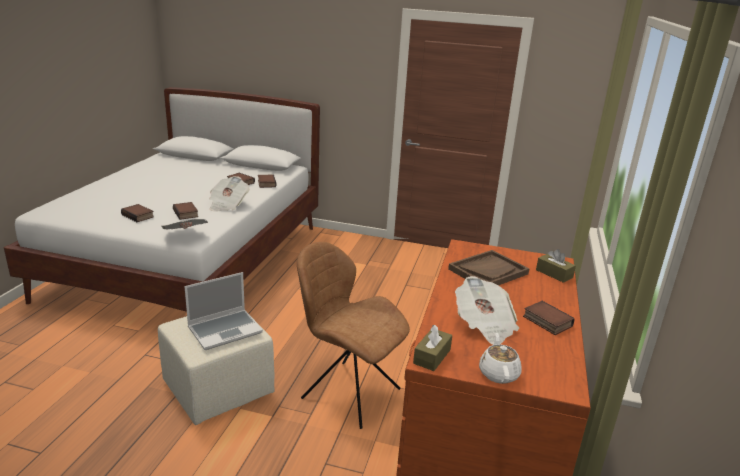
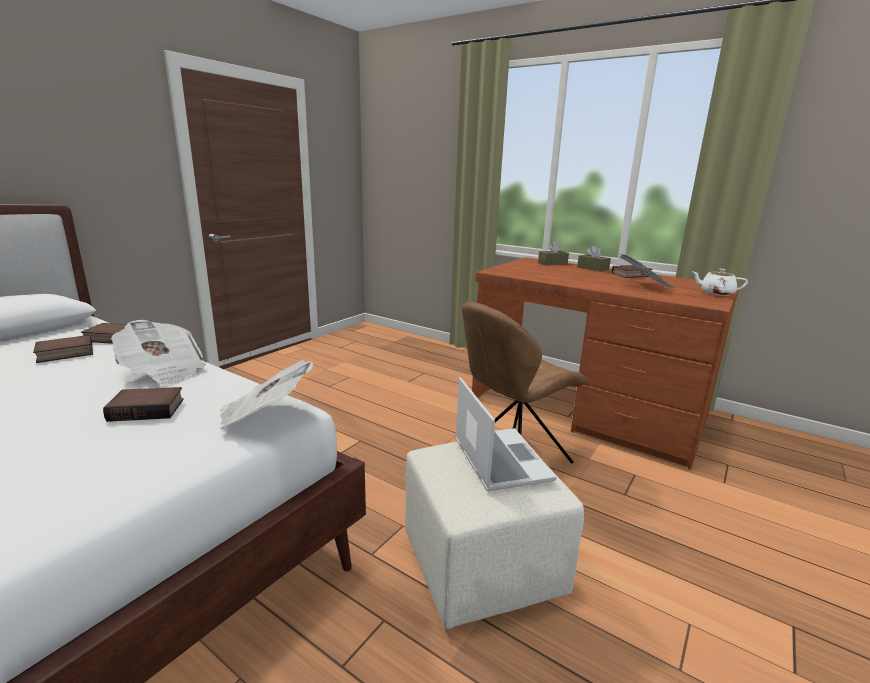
camera: 70 degrees left, 5 degrees down
book [121,204,154,222] -> none
brown tissue box [413,325,452,371] -> brown tissue box moved to [577,245,611,272]
brown tray [448,250,529,286] -> none

